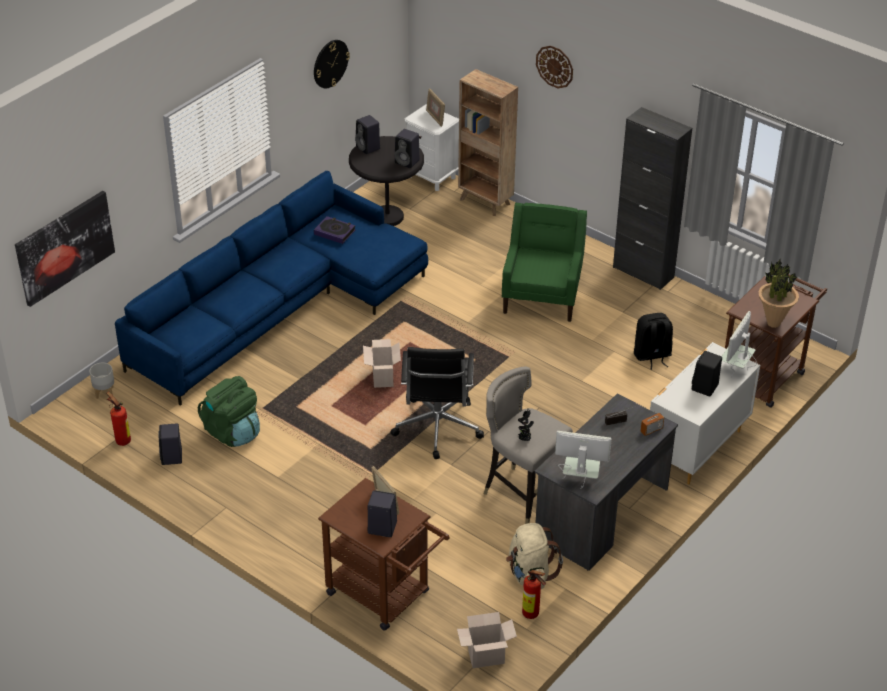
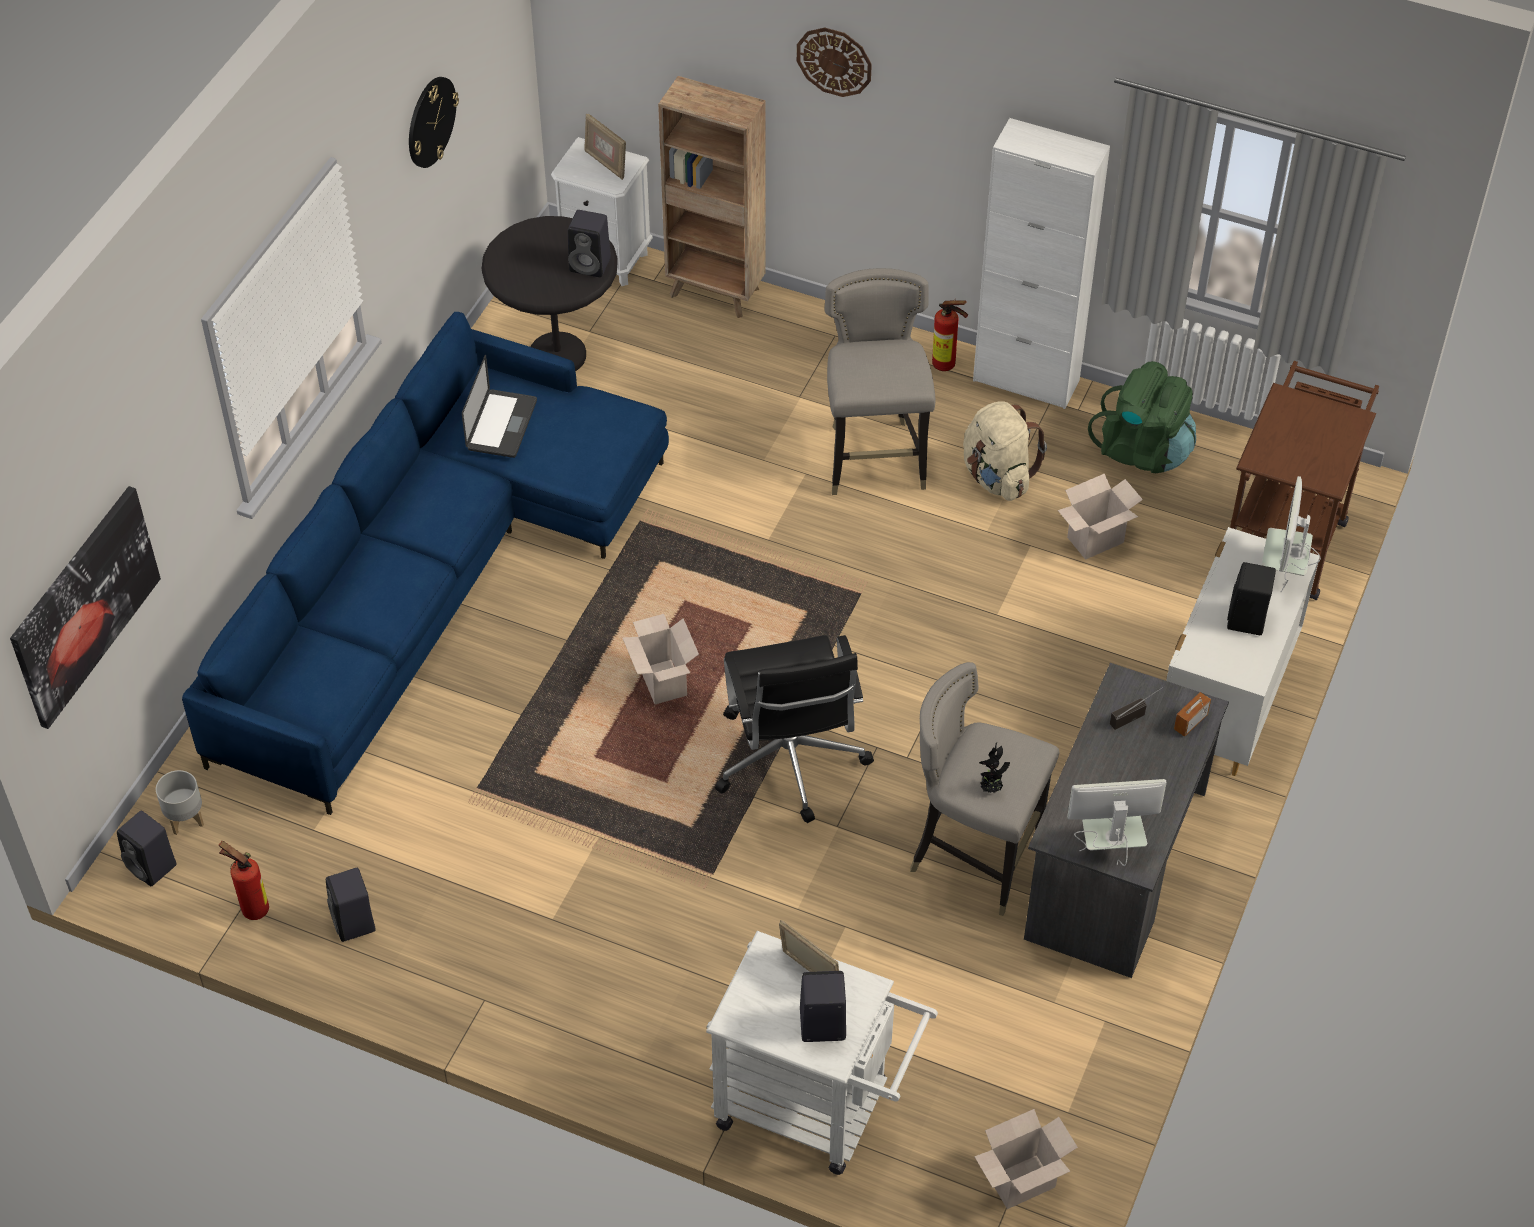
camera: 15 degrees left, 10 degrees up
green backpack [198,376,260,447] -> green backpack moved to [1088,361,1196,473]
book [314,216,356,244] -> laptop [462,355,537,458]
brown cart [318,478,450,631] -> white cart [706,931,938,1175]
black speaker [355,115,380,154] -> black speaker moved to [117,811,177,887]
green armchair [502,203,587,322] -> grey stool [824,268,935,495]
beige backpack [506,523,563,589] -> beige backpack moved to [963,401,1047,501]
fire extinguisher [522,570,546,619] -> fire extinguisher moved to [932,299,968,371]
black cabinet [613,107,692,290] -> white cabinet [973,118,1110,409]
black backpack [634,313,673,370] -> cardboard box [1058,474,1143,560]
potted plant [759,258,799,328] -> none

